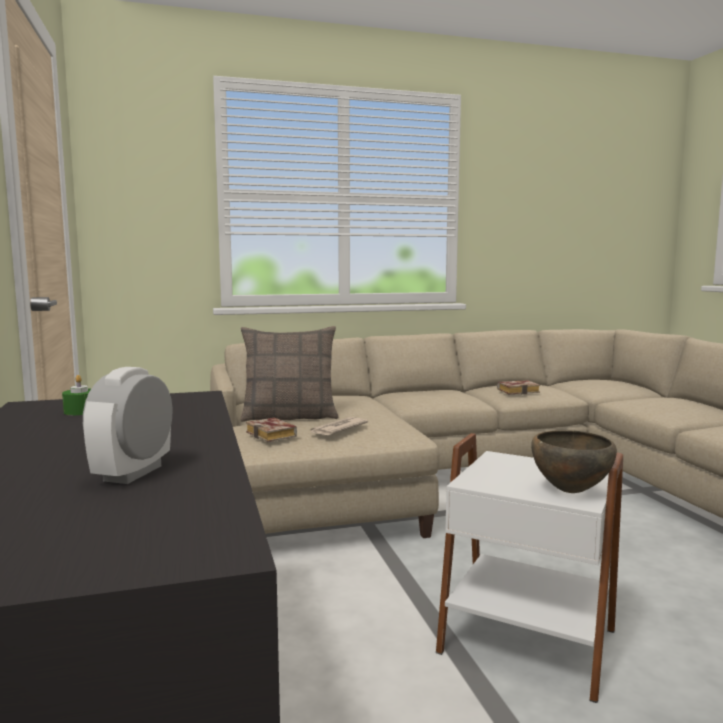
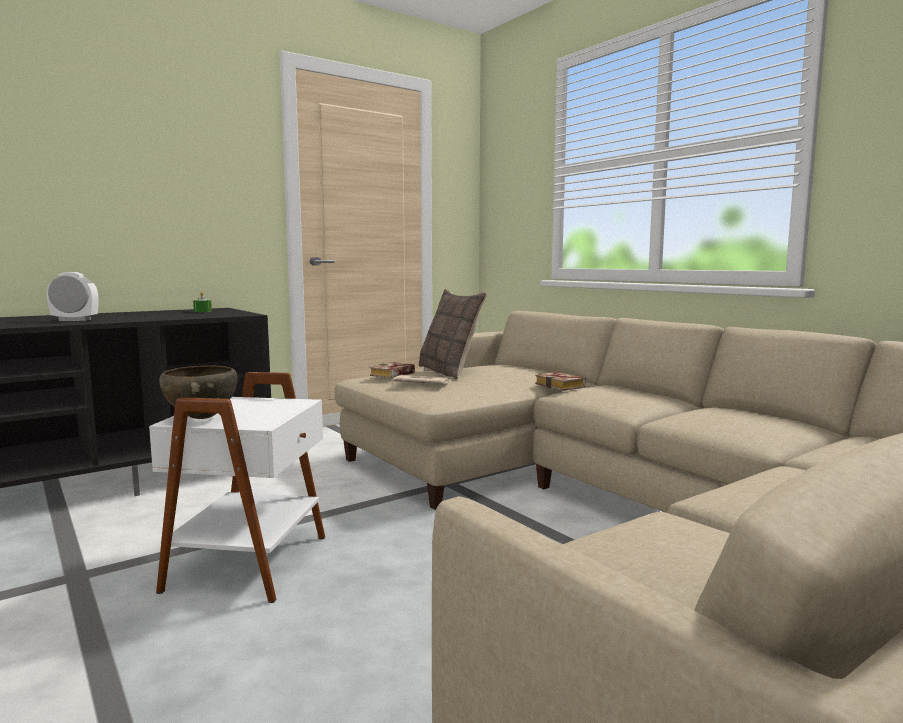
camera: 70 degrees right, 0 degrees up
book [497,380,540,394] -> book moved to [535,372,586,391]

